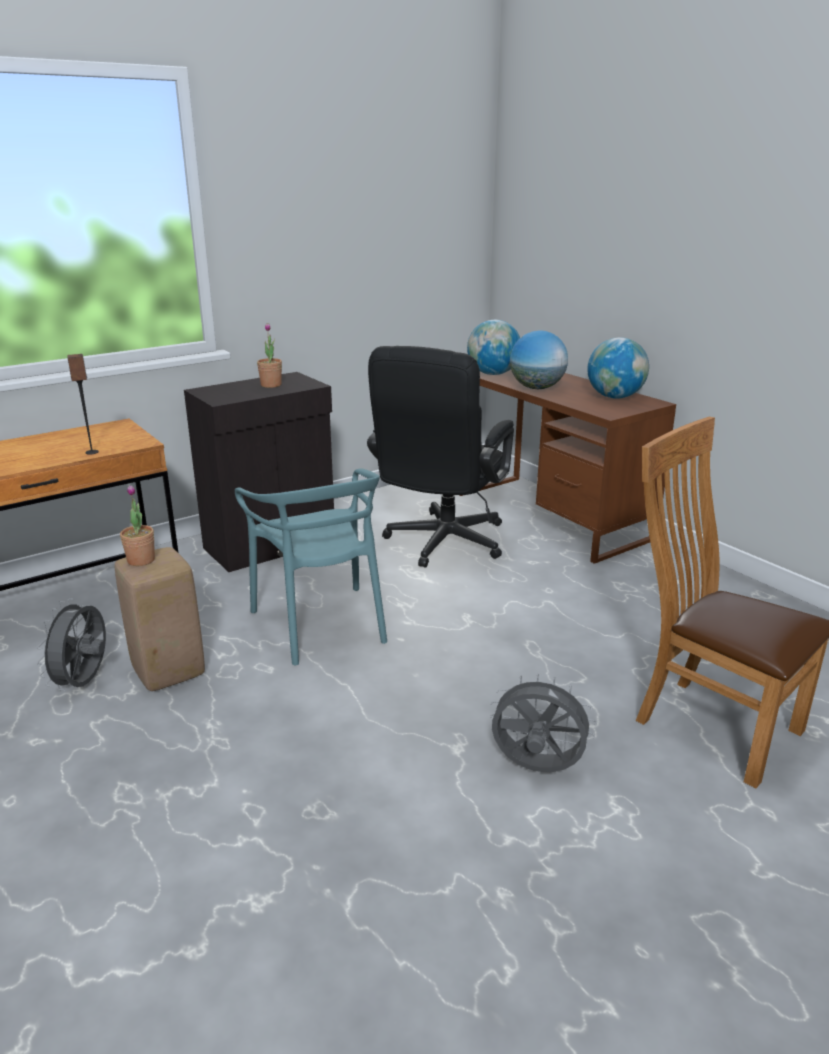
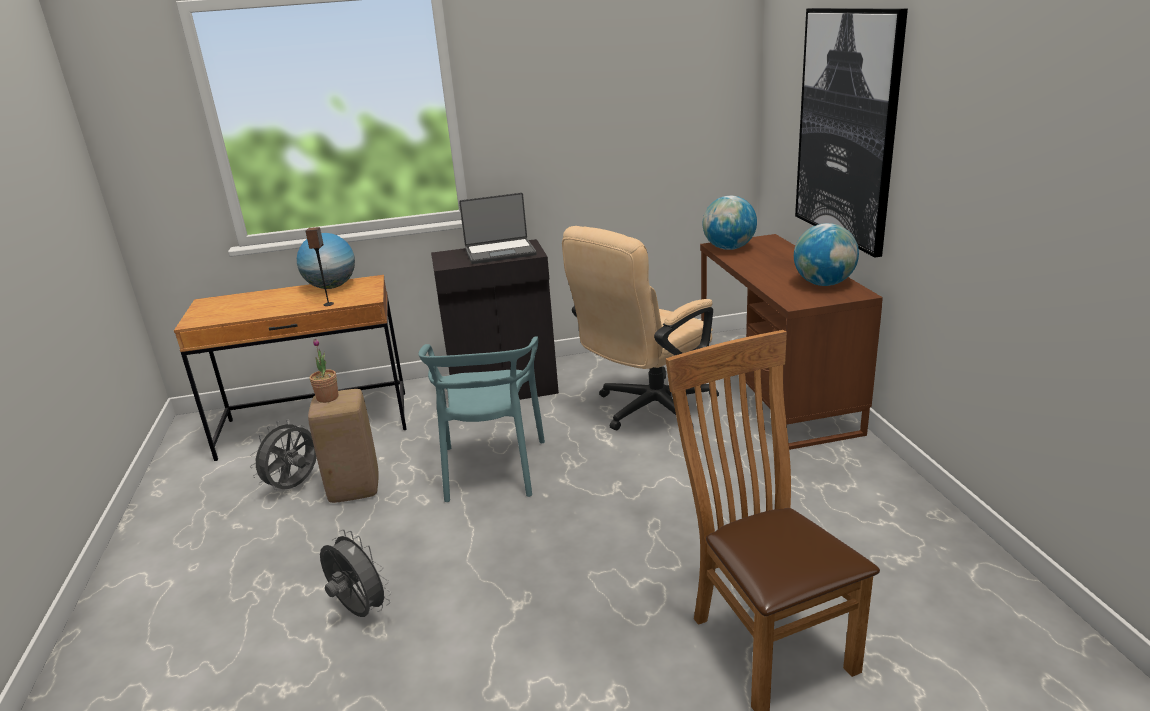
camera: 25 degrees right, 0 degrees up
potted plant [257,323,282,388] -> laptop [459,192,537,264]
black office chair [367,346,514,568] -> beige office chair [562,226,719,430]
grey fan [490,674,596,772] -> grey fan moved to [320,529,391,617]
globe [510,330,568,389] -> globe moved to [297,233,355,289]
none -> picture [795,8,908,257]

